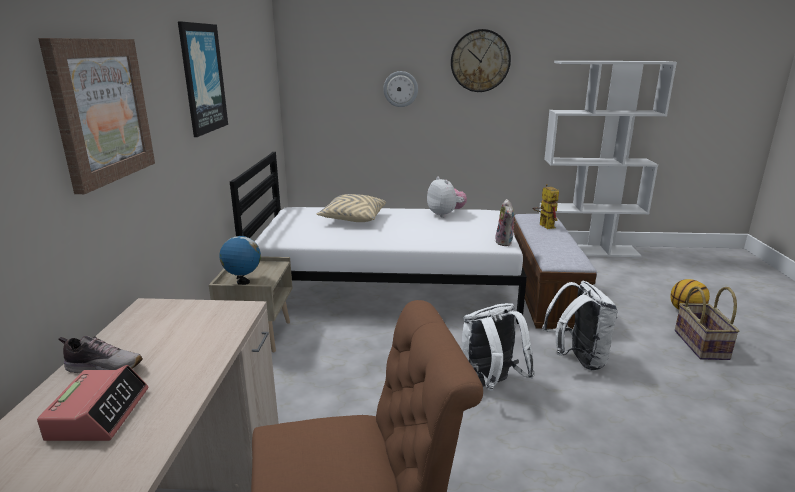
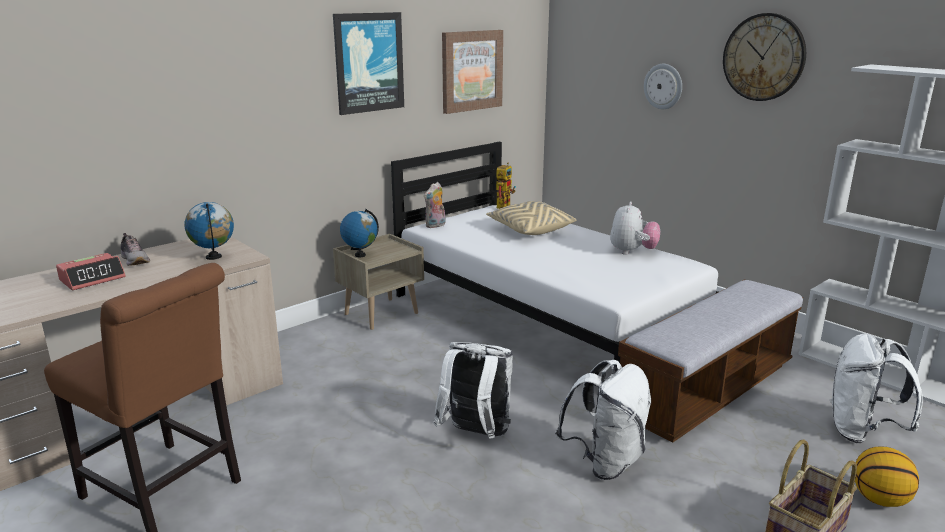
camera: 45 degrees right, 0 degrees up
picture [38,38,155,194] -> picture moved to [442,30,503,114]
plush toy [495,199,517,246] -> plush toy moved to [424,182,446,228]
toy robot [532,184,559,229] -> toy robot moved to [496,162,516,209]
none -> globe [185,202,234,260]
none -> white backpack [830,334,923,443]

